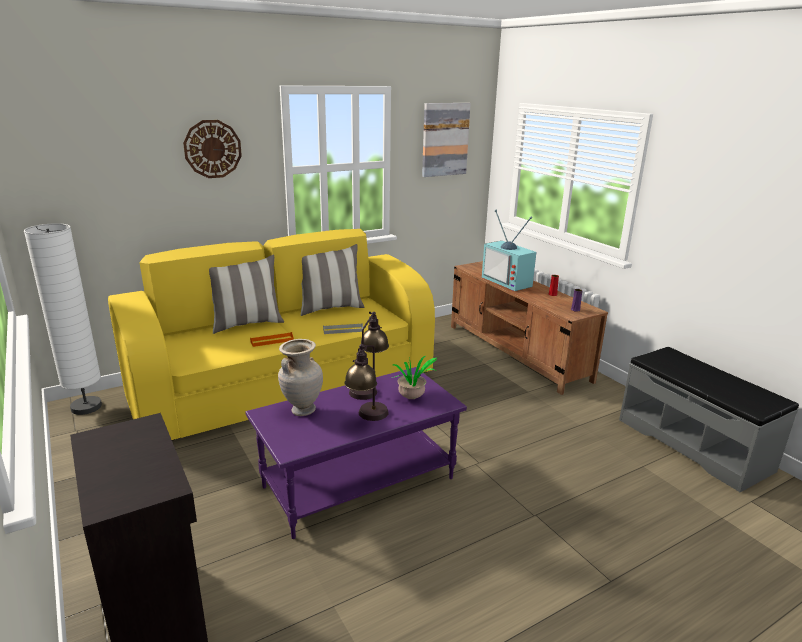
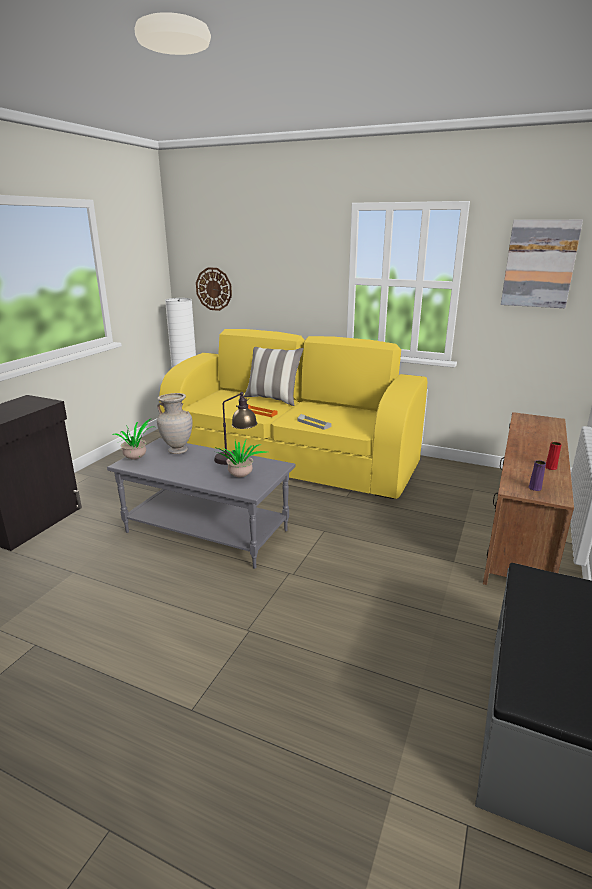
camera: 55 degrees right, 0 degrees up
wall clock [183,120,242,178] -> wall clock moved to [196,267,232,311]
purple coffee table [245,367,467,539] -> grey coffee table [107,438,295,569]
pillow [301,244,365,316] -> none
table lamp [344,344,389,421] -> none
television [482,210,536,291] -> none
none -> potted plant [112,418,154,460]

